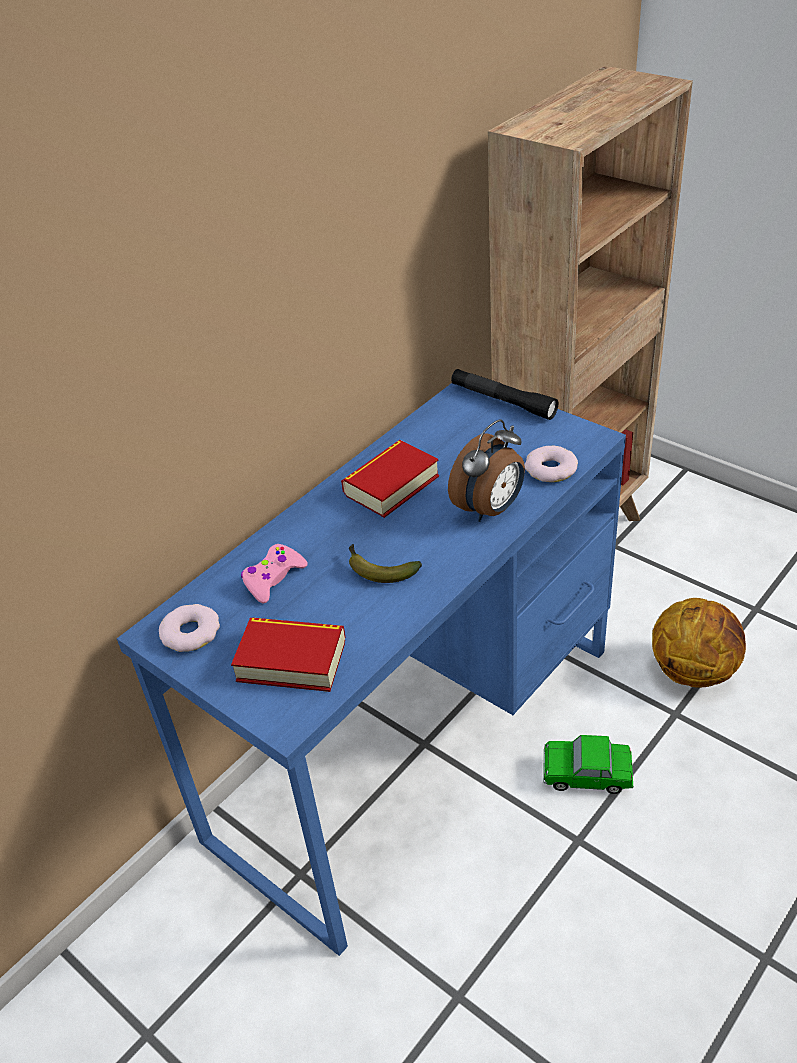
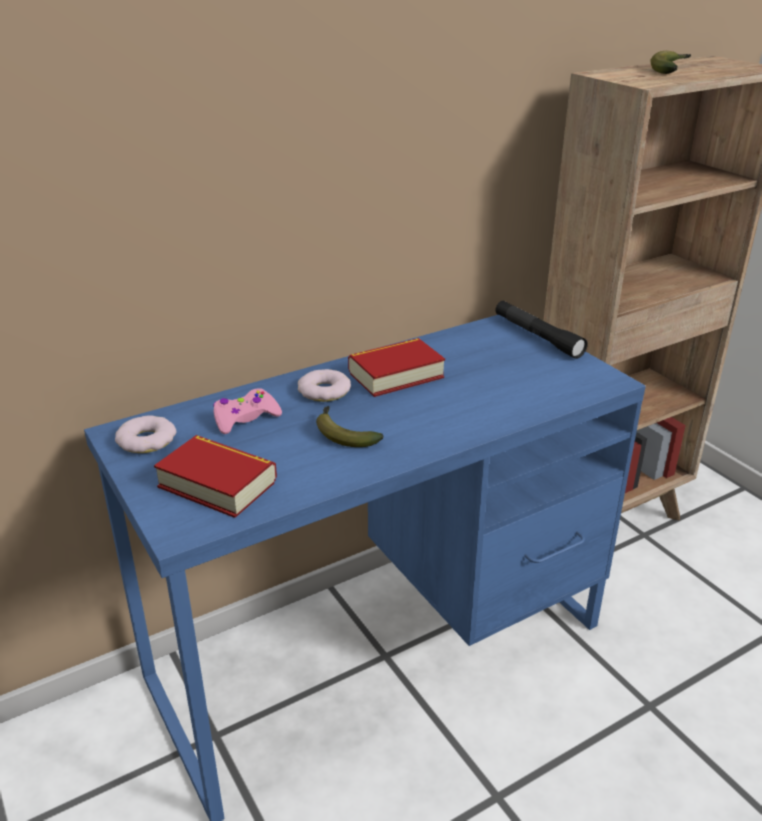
camera: 15 degrees right, 10 degrees down
alarm clock [448,420,525,522] -> none
donut [524,445,578,482] -> donut moved to [298,369,351,402]
toy car [543,735,633,794] -> none
basketball [652,598,746,688] -> none
none -> banana [651,51,691,74]

